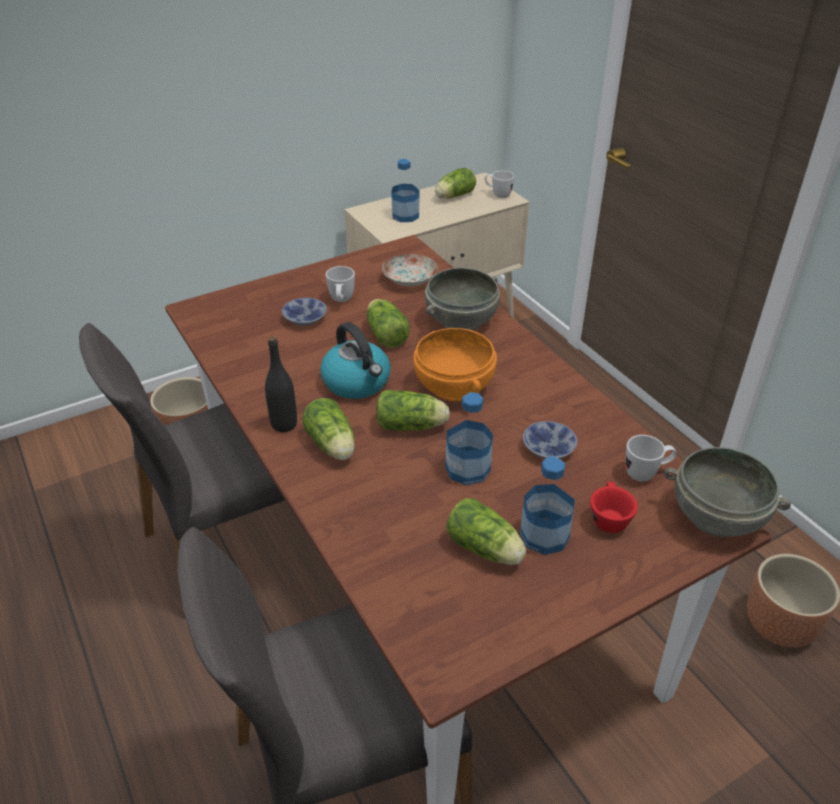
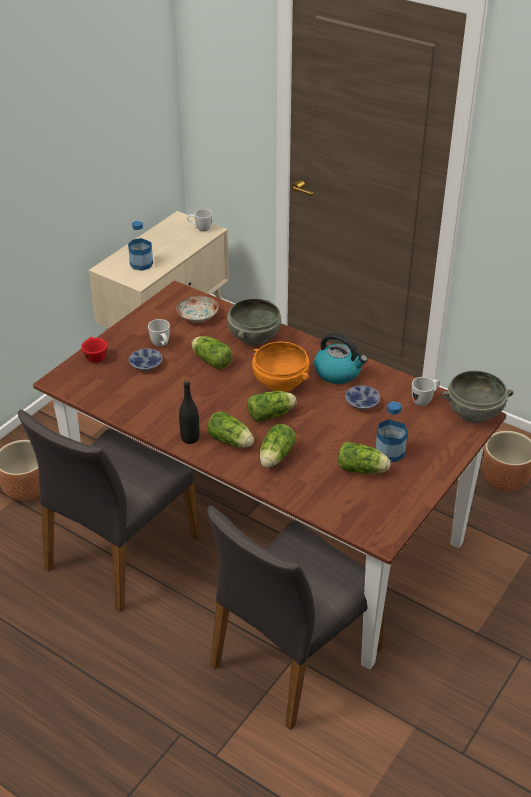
camera: 25 degrees left, 0 degrees up
kettle [320,322,391,399] -> kettle moved to [314,333,368,384]
lettuce [435,168,476,198] -> lettuce moved to [260,424,296,468]
bottle [445,392,493,485] -> none
red cup [590,482,638,533] -> red cup moved to [81,337,107,363]

